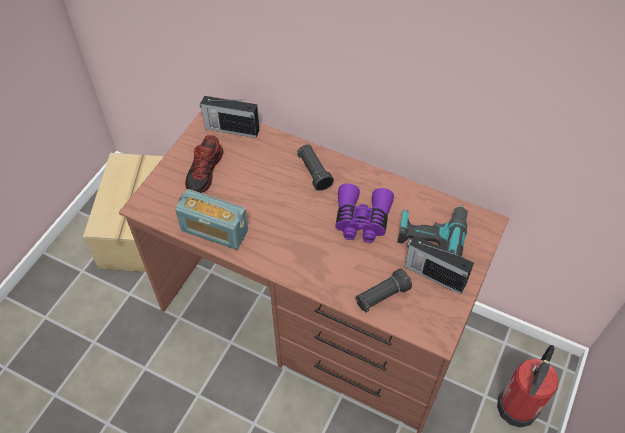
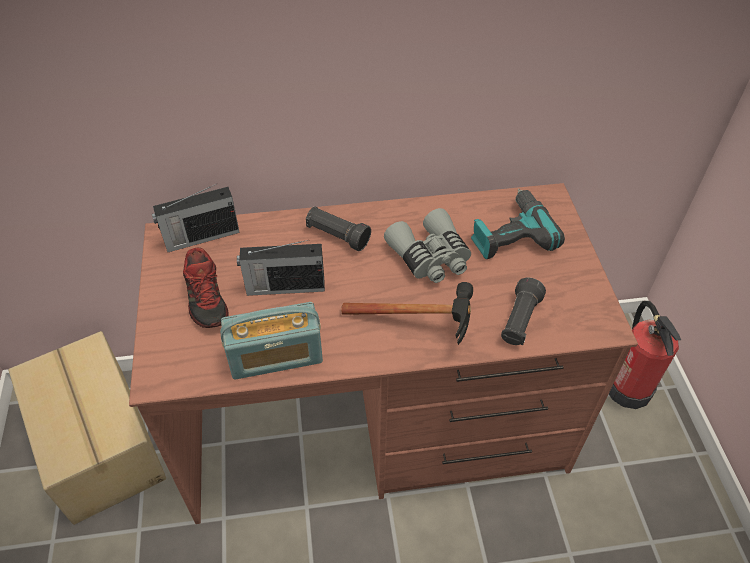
camera: 35 degrees left, 5 degrees down
purple binoculars [335,183,394,243] -> grey binoculars [384,208,471,283]
radio [405,235,474,295] -> radio moved to [237,240,325,296]
none -> hammer [341,282,473,345]

